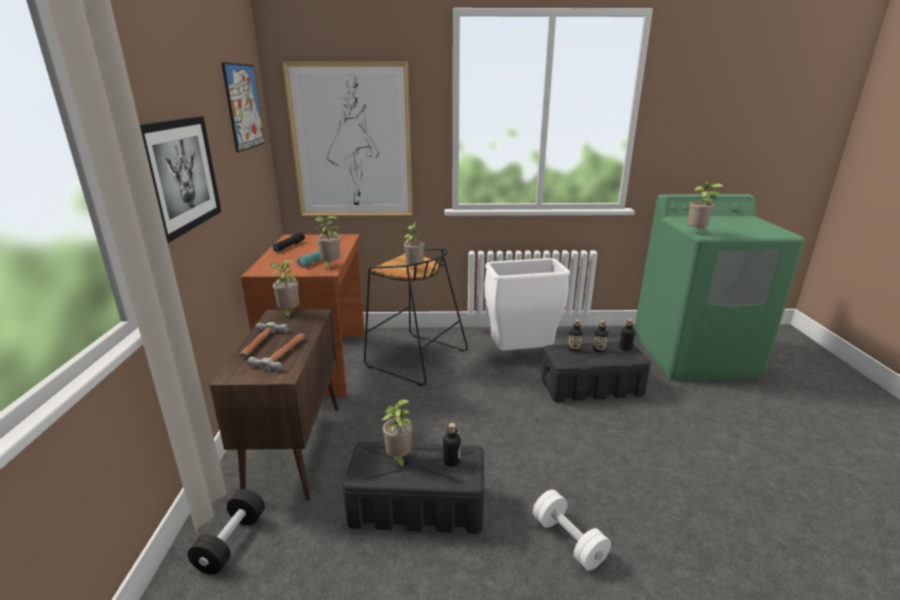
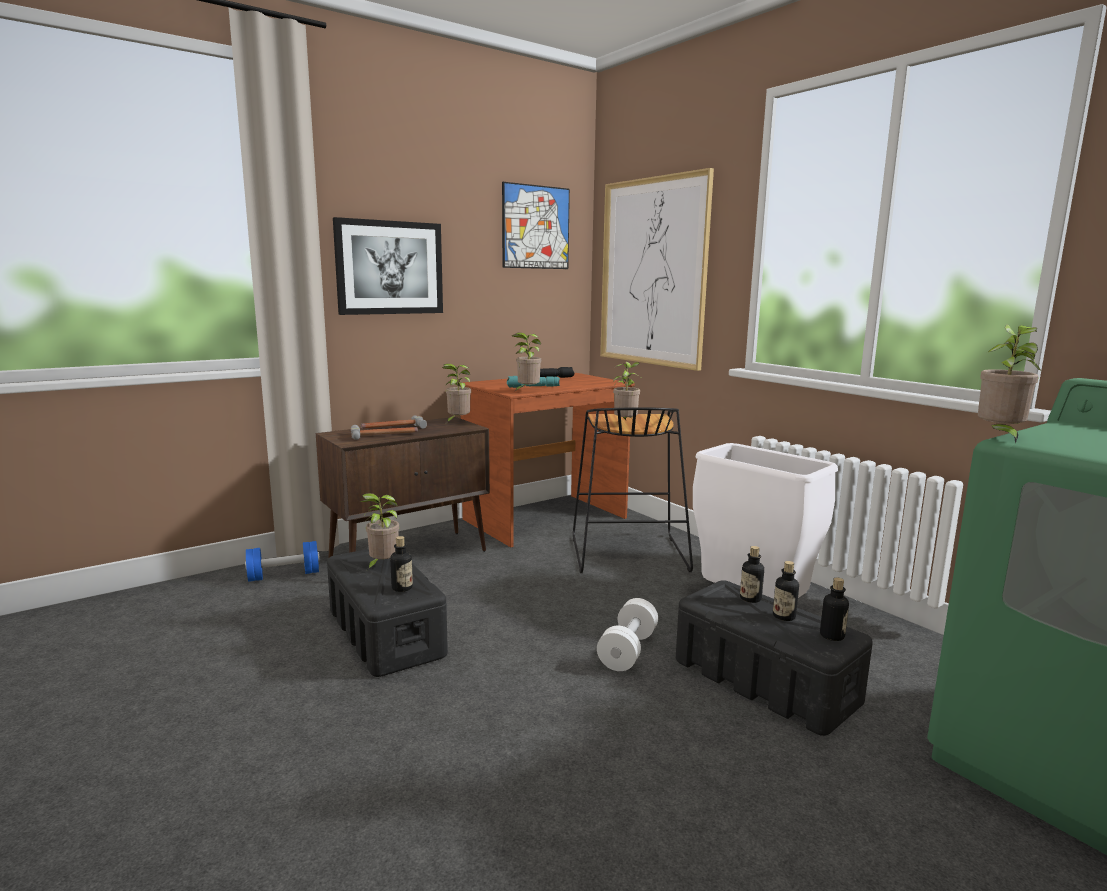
camera: 55 degrees right, 10 degrees down
black dumbbell [187,489,265,575] -> blue dumbbell [245,541,320,582]
white dumbbell [533,490,611,570] -> white dumbbell moved to [597,598,658,671]

